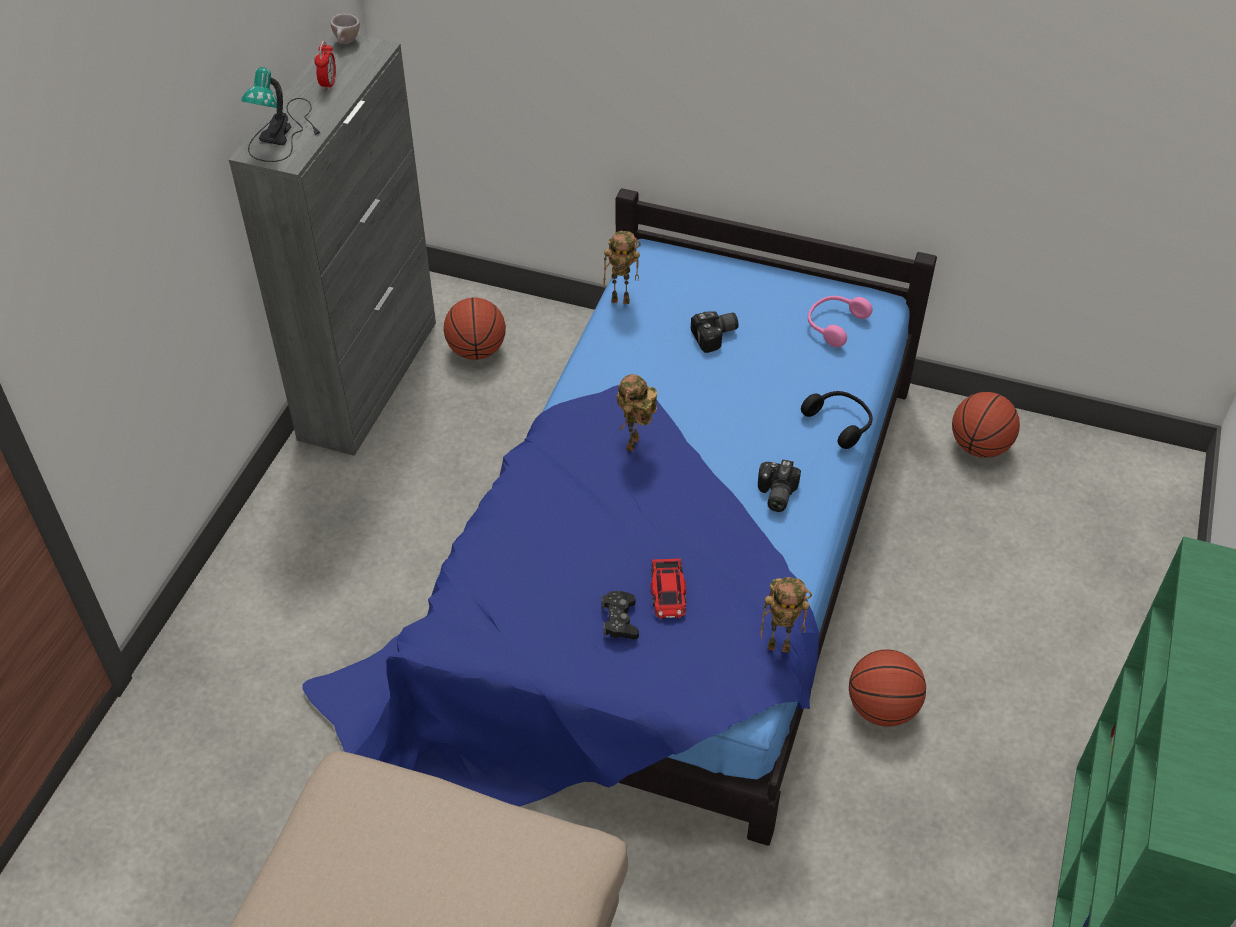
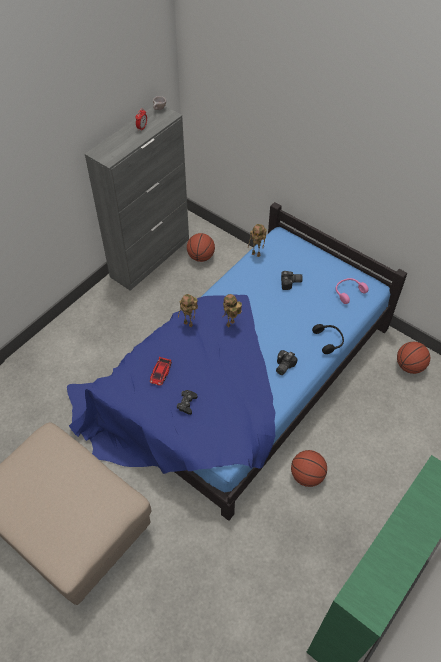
camera: 20 degrees right, 5 degrees up
table lamp [242,67,321,162] -> none
toy car [651,559,686,619] -> toy car moved to [150,357,172,386]
toy robot [761,577,812,653] -> toy robot moved to [178,294,198,327]

